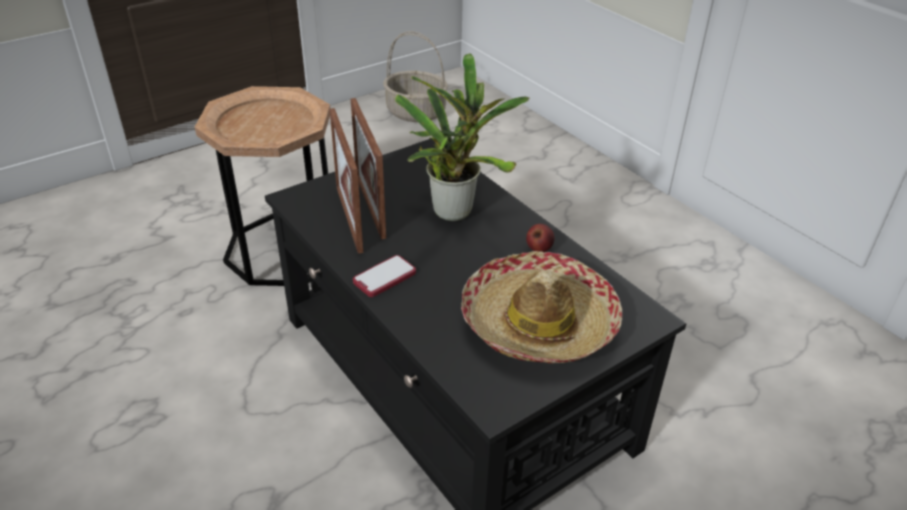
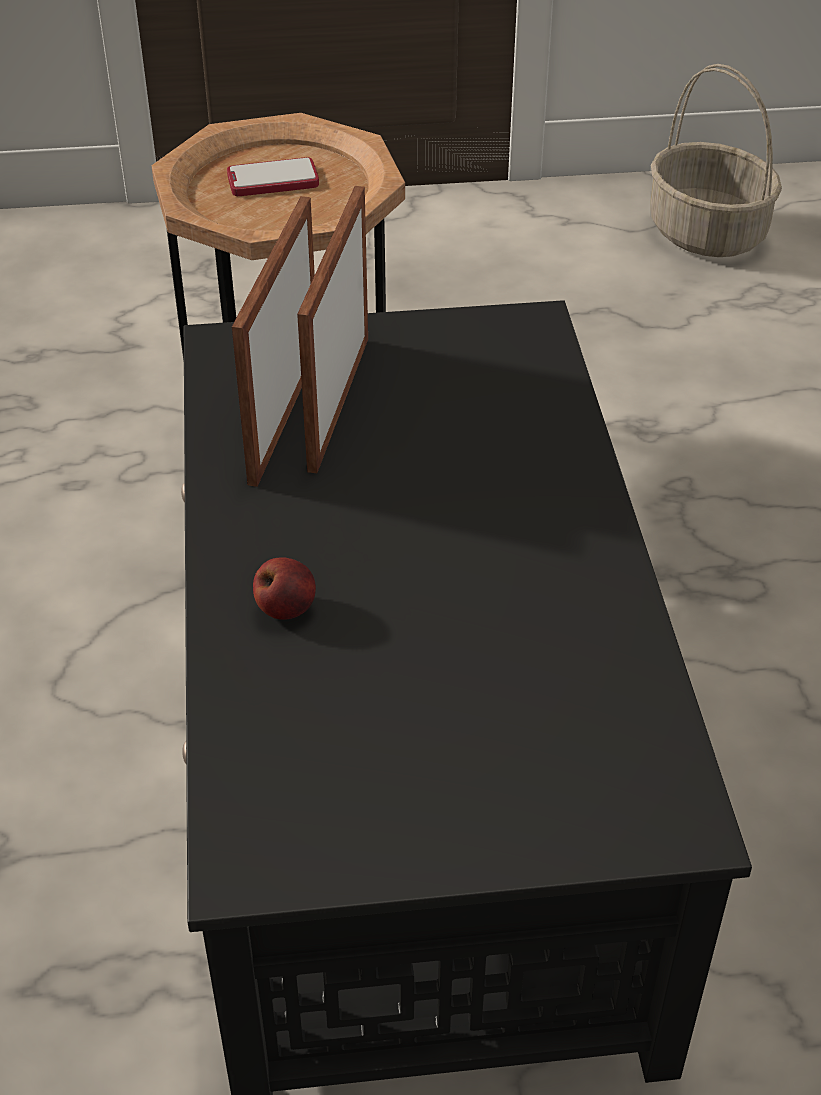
camera: 30 degrees right, 5 degrees up
phone [353,255,416,297] -> phone moved to [227,157,319,196]
potted plant [395,53,530,221] -> none
hat [461,251,622,363] -> none
apple [526,224,554,252] -> apple moved to [253,558,316,620]

